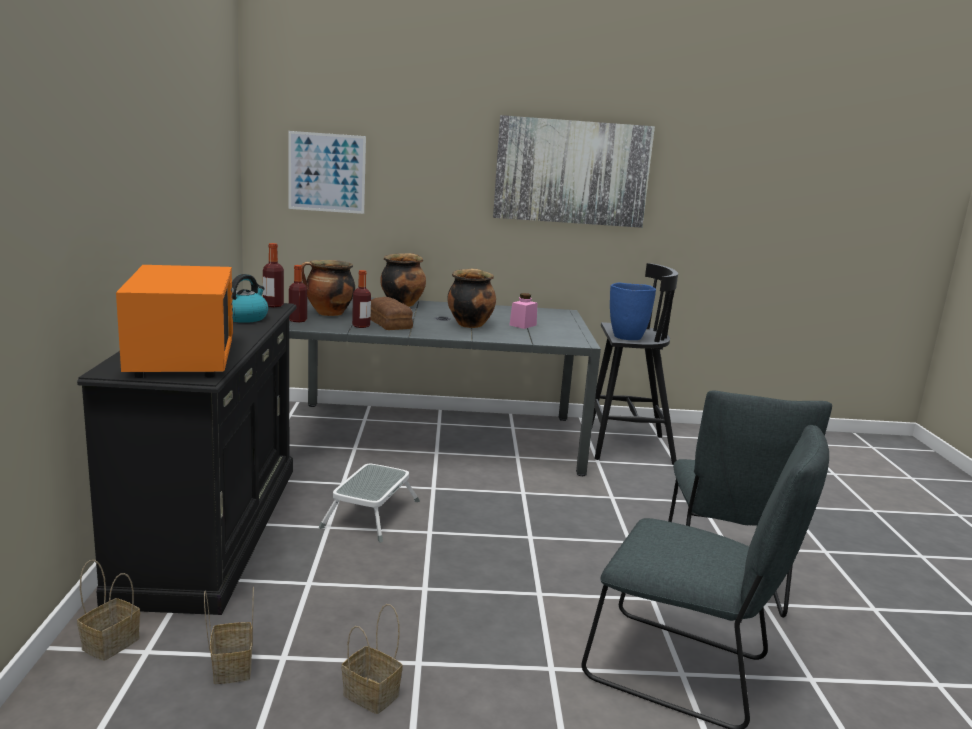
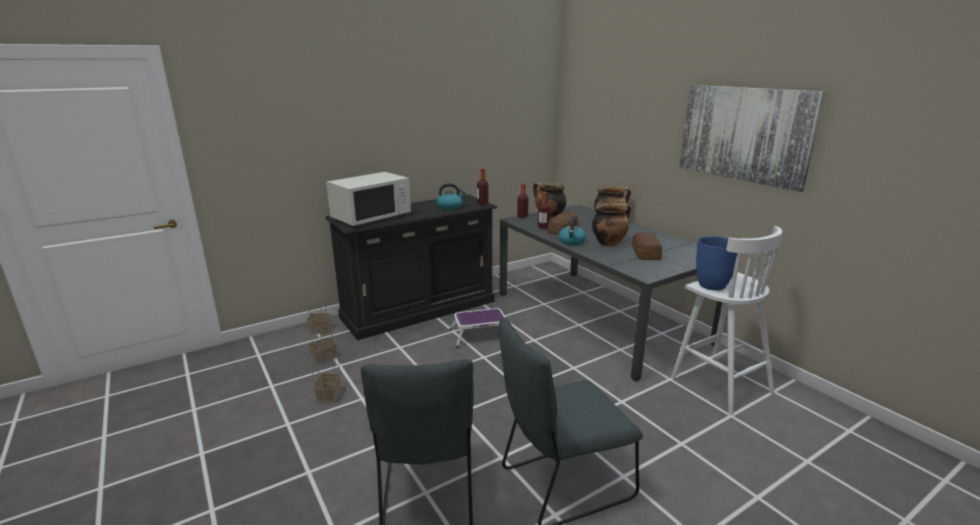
camera: 60 degrees right, 5 degrees up
orange microwave [116,265,233,378] -> white microwave [326,172,411,228]
picture [288,131,366,214] -> none
grey step ladder [319,464,420,542] -> purple step ladder [449,308,506,349]
pink jar [510,293,537,329] -> bread [632,232,662,260]
black stool [592,263,678,465] -> white stool [671,226,782,415]
none -> kettle [559,216,586,245]

